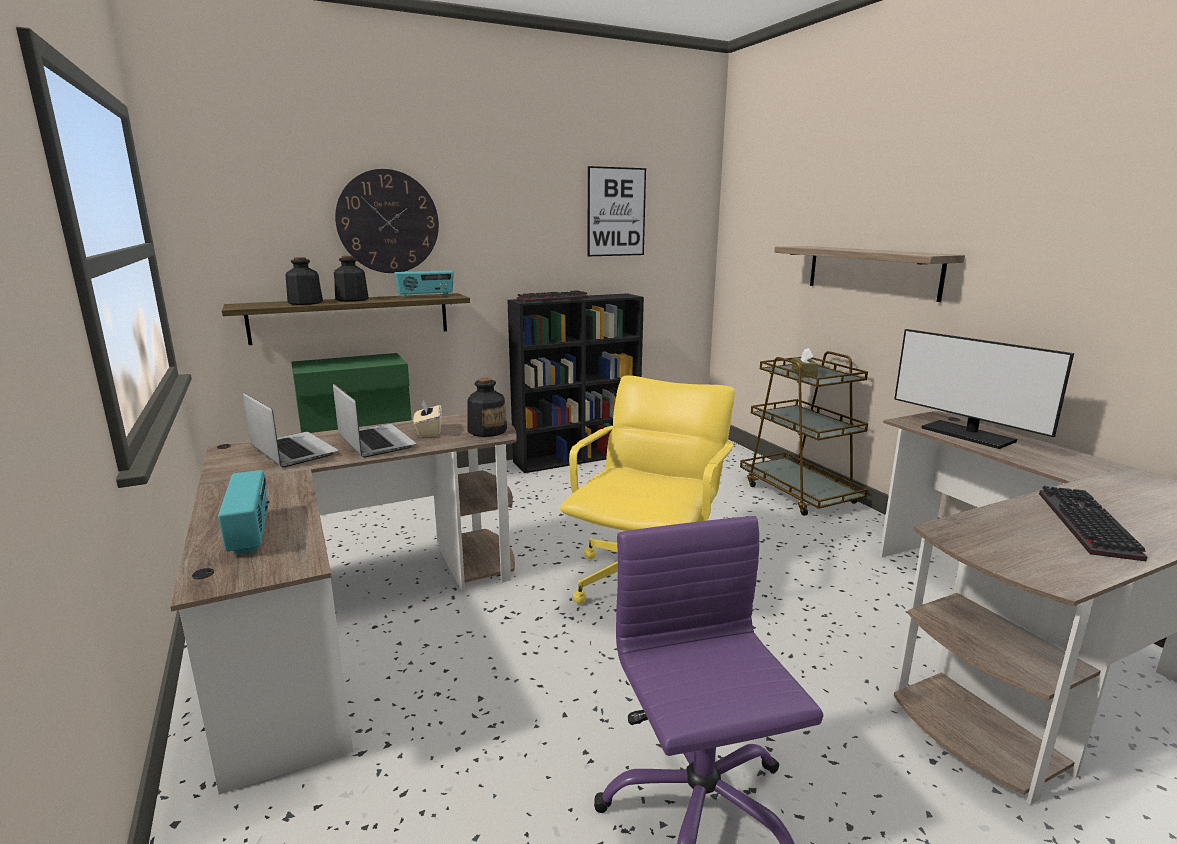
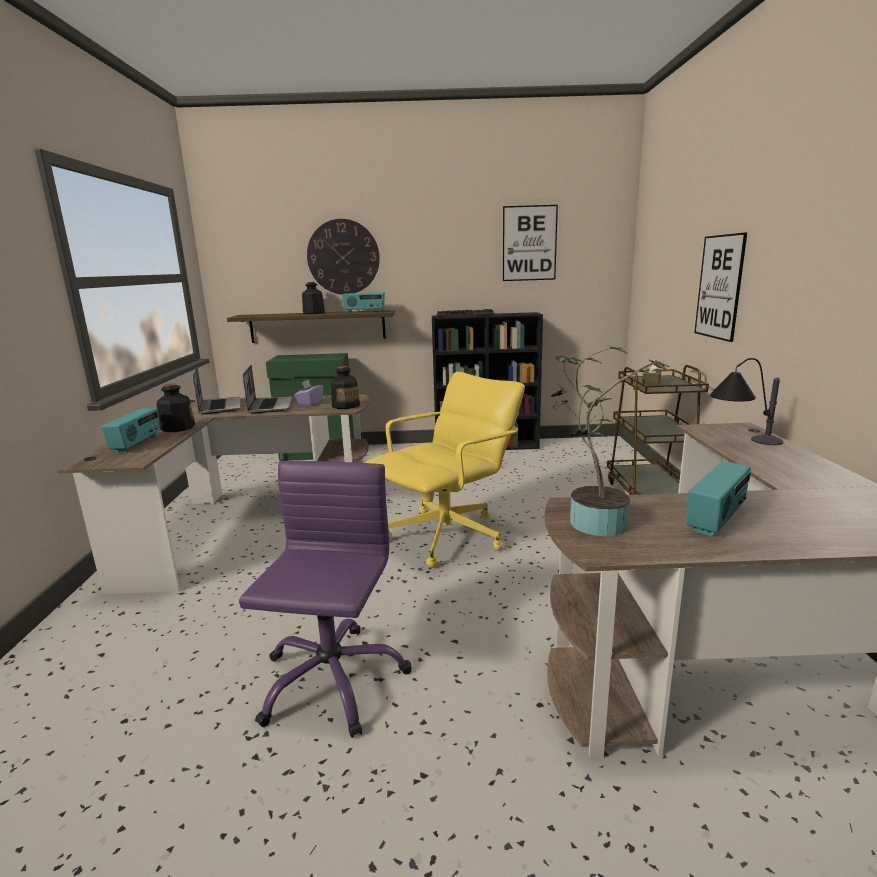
camera: 25 degrees right, 0 degrees up
bottle [286,257,323,305] -> bottle moved to [156,384,195,432]
beige tissue box [413,399,442,437] -> purple tissue box [294,380,323,406]
shelf [774,246,965,302] -> picture [694,232,747,342]
monitor [894,329,1074,449] -> table lamp [710,358,783,445]
keyboard [1039,486,1147,561] -> radio [686,461,751,537]
none -> potted plant [550,345,669,536]

